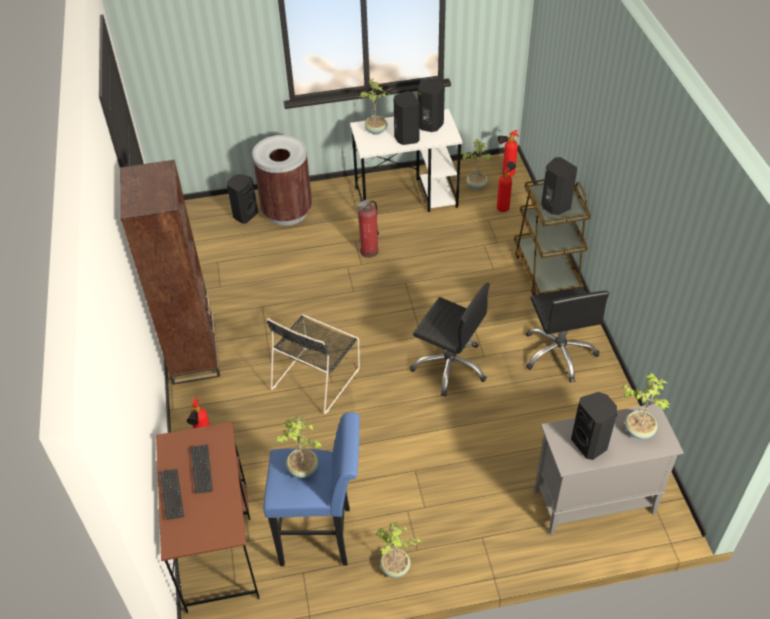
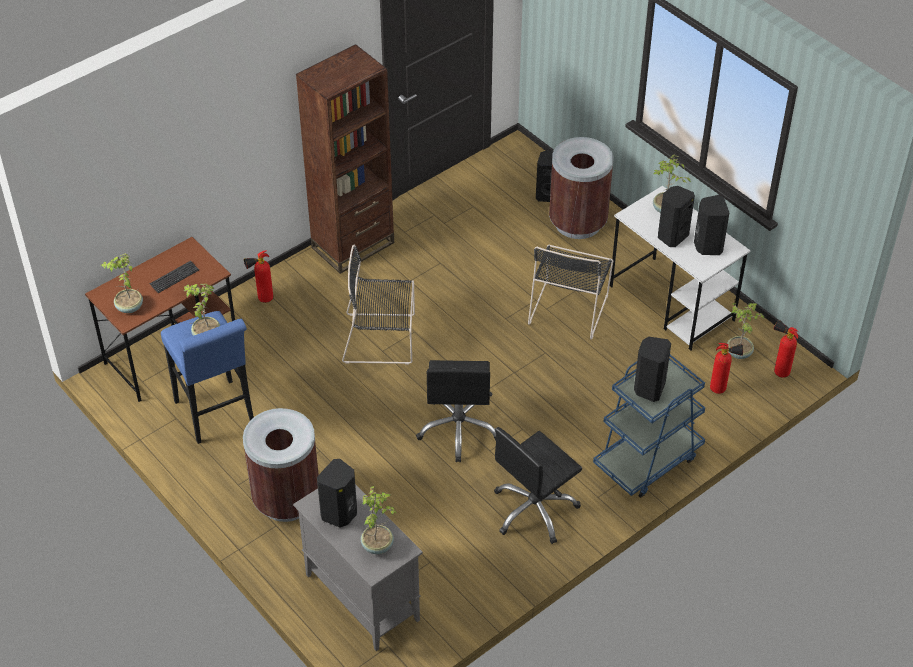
camera: 60 degrees right, 0 degrees up
keyboard [160,469,184,520] -> none
fire extinguisher [356,199,379,258] -> black chair [528,245,613,340]
potted plant [375,522,422,578] -> potted plant moved to [101,253,143,313]
brown cart [514,179,591,295] -> blue cart [593,354,705,498]
none -> brown trash can [243,408,319,522]

